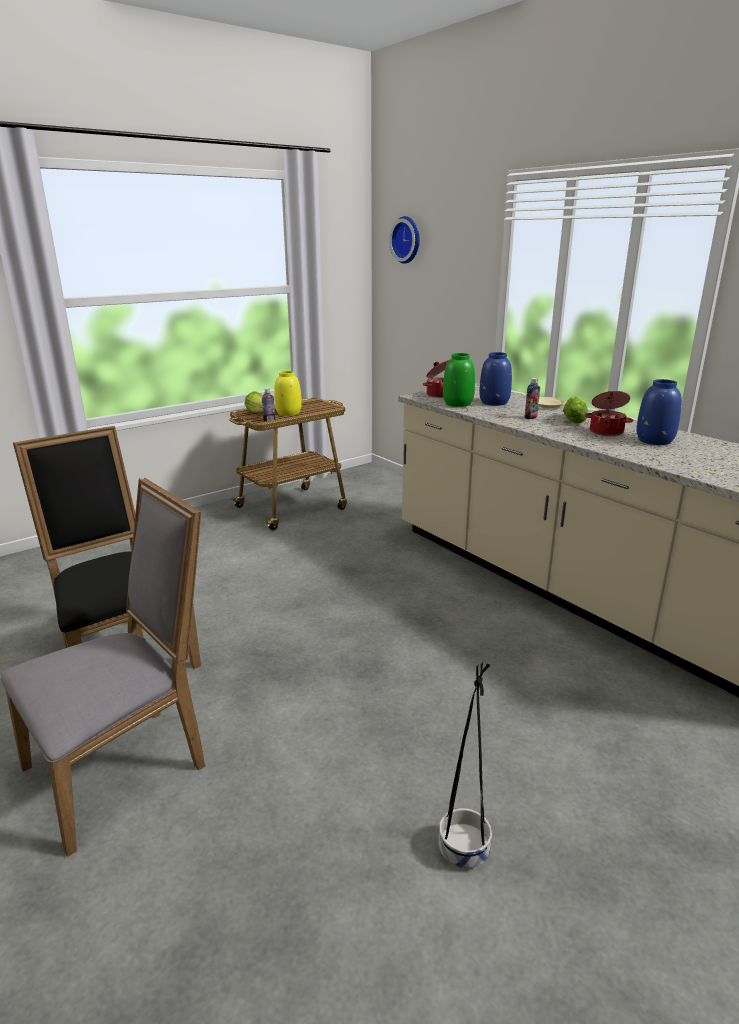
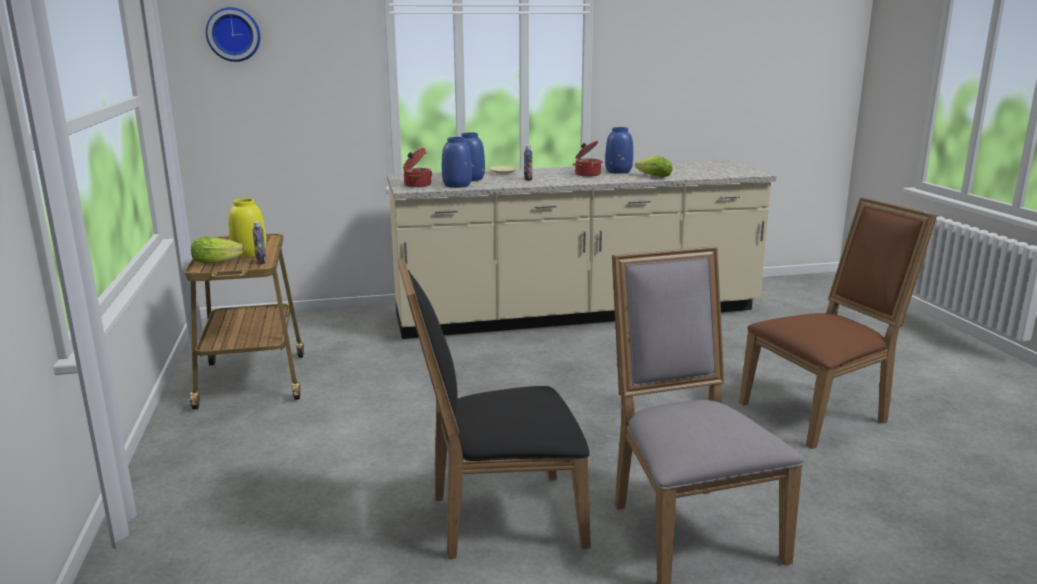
camera: 65 degrees left, 5 degrees down
black planter [438,662,492,869] -> brown chair [739,197,937,449]
green vase [443,353,475,407] -> blue vase [442,137,472,188]
lettuce [563,396,588,424] -> lettuce moved to [635,157,672,177]

